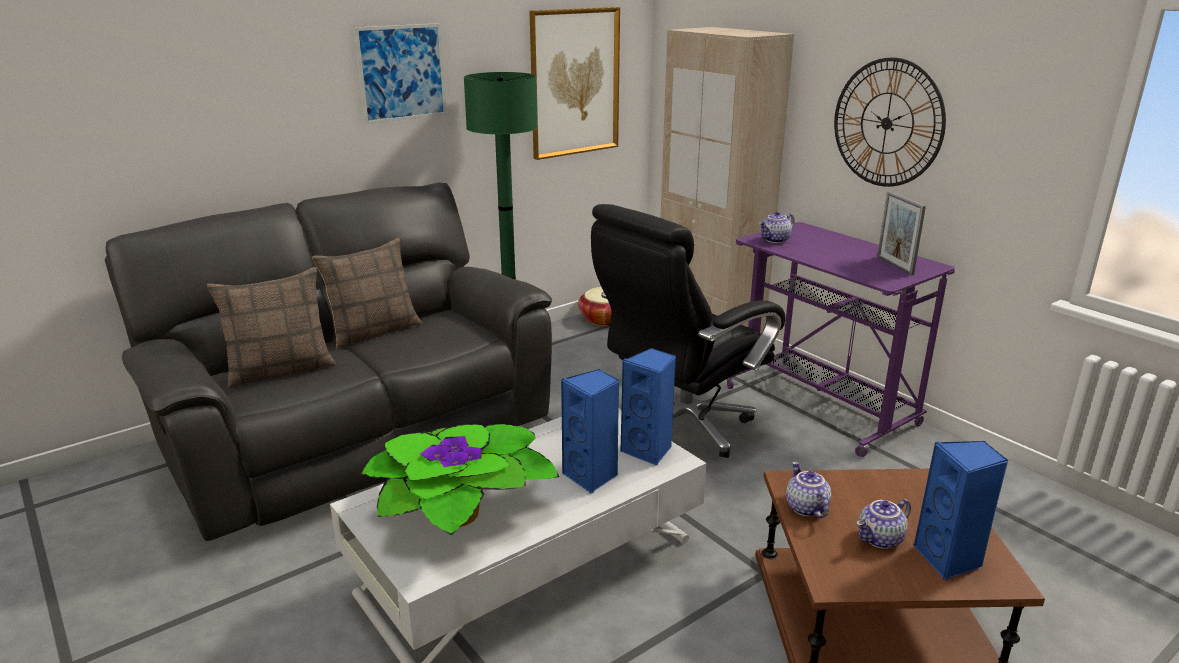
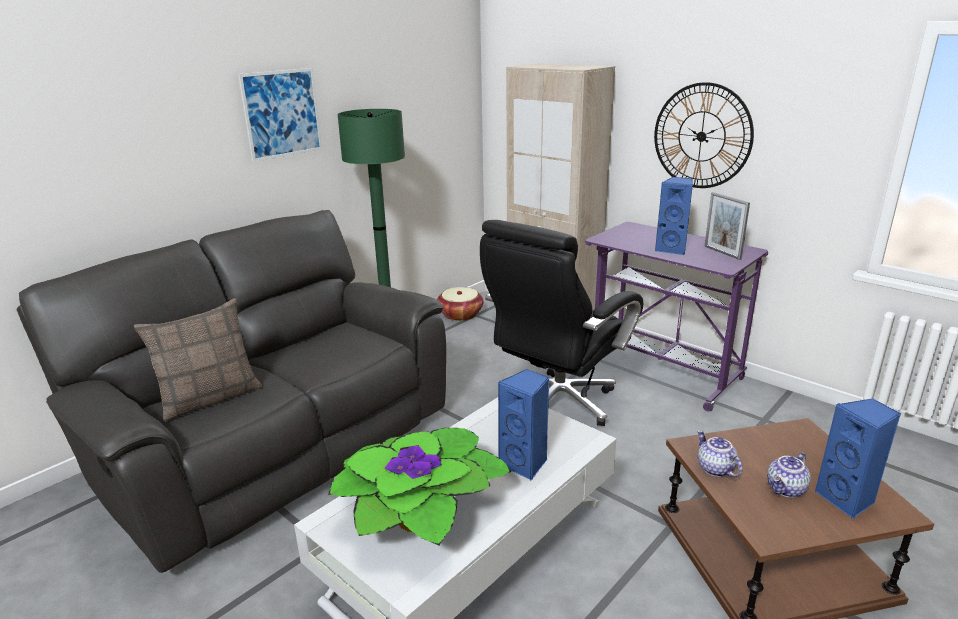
camera: 10 degrees left, 0 degrees up
pillow [312,238,422,348] -> none
picture [529,7,620,160] -> none
blue speaker [620,348,676,466] -> blue speaker moved to [655,177,693,255]
teapot [759,211,795,243] -> none

